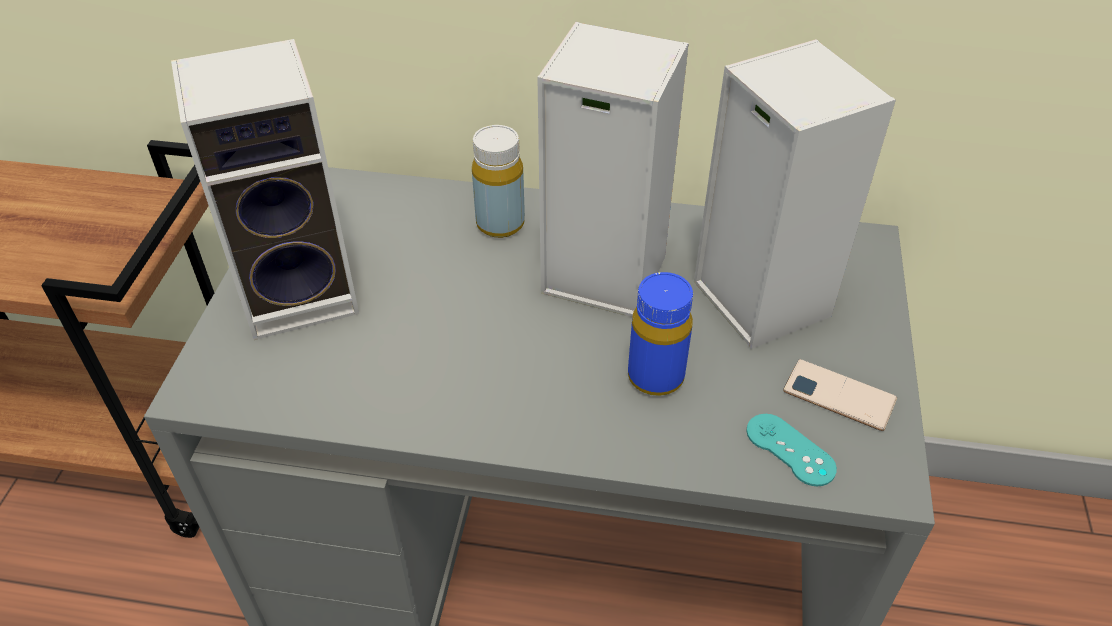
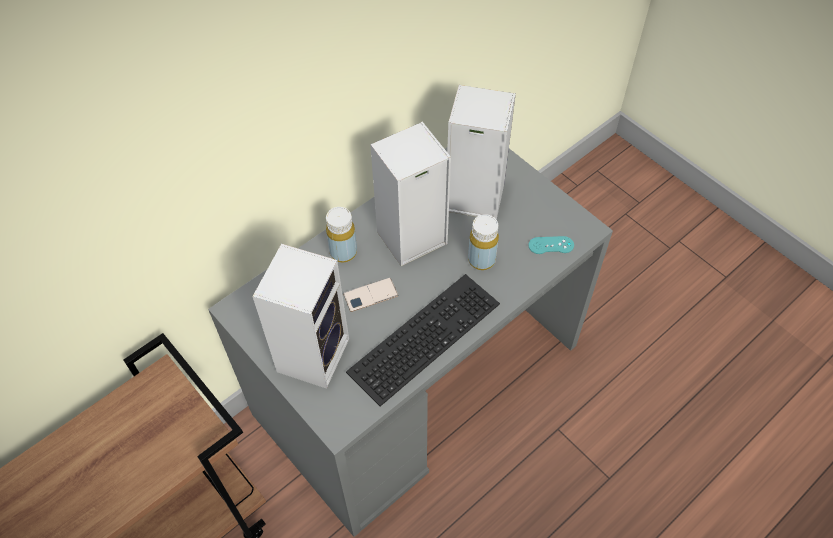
camera: 50 degrees left, 10 degrees up
blue bottle [628,272,693,396] -> yellow bottle [468,214,499,270]
phone [783,359,897,431] -> phone moved to [343,278,398,312]
none -> keyboard [346,274,500,406]

